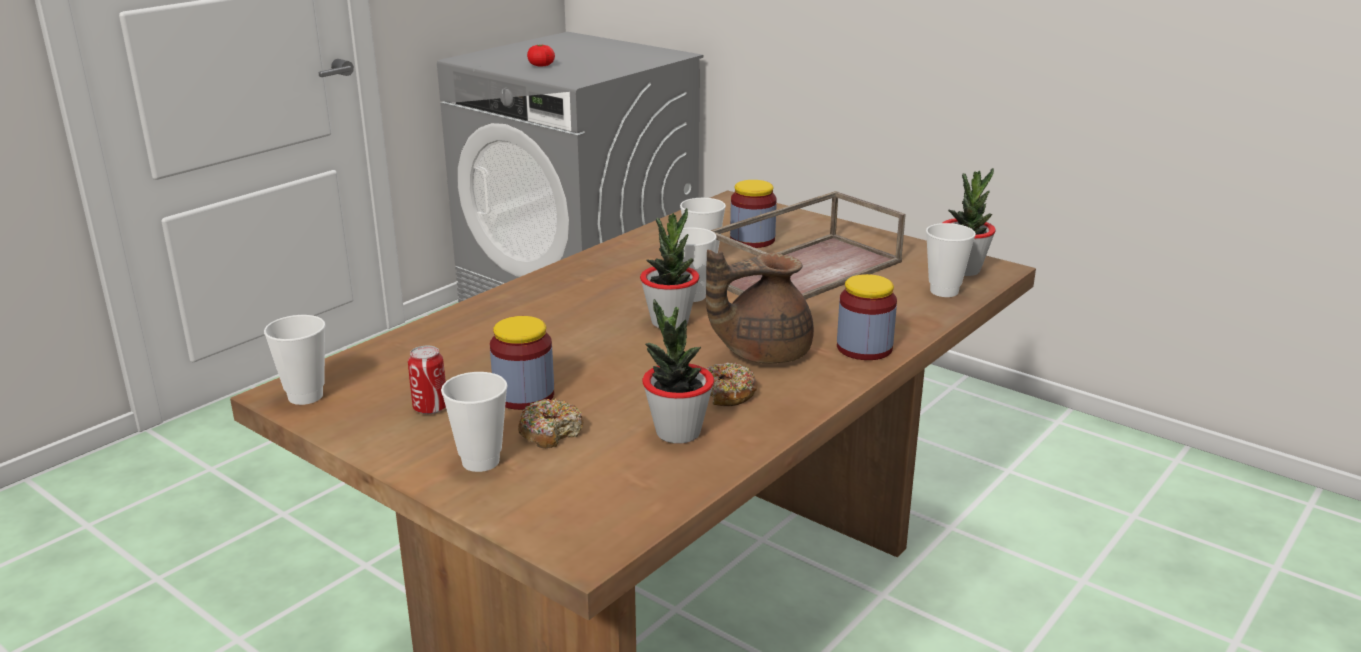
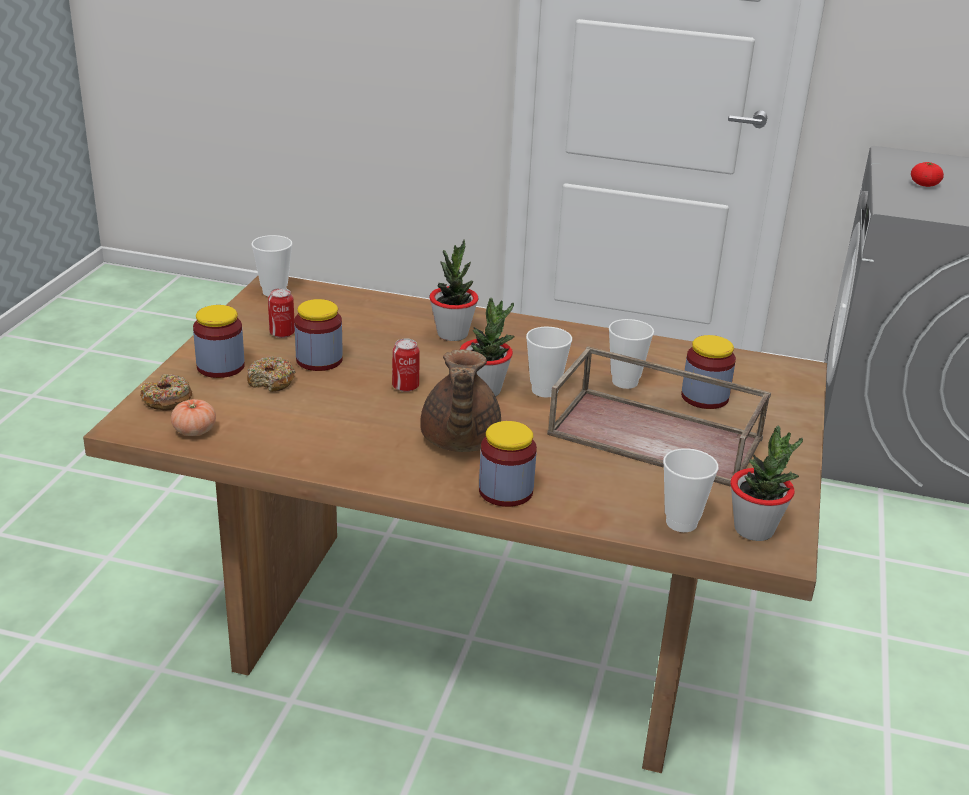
camera: 65 degrees right, 5 degrees up
cup [441,372,508,472] -> jar [193,305,245,378]
potted plant [642,299,714,444] -> potted plant moved to [429,240,478,341]
brown teapot [706,250,814,363] -> brown teapot turned 135 degrees counterclockwise [420,349,501,452]
donut [706,362,758,406] -> donut moved to [140,374,192,410]
none -> tomato [171,399,216,436]
none -> can [392,339,420,392]

